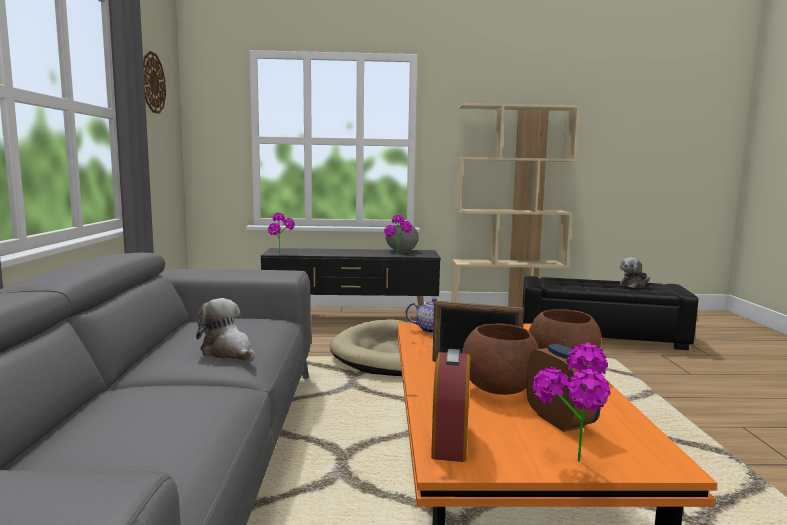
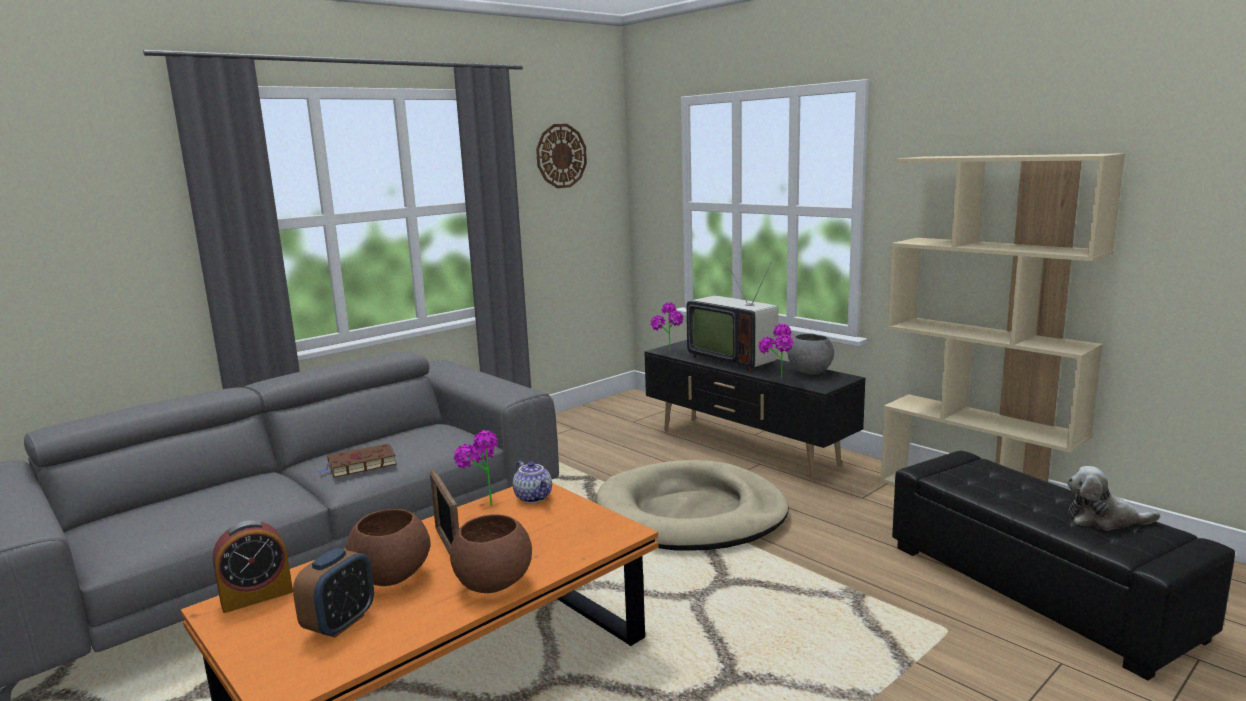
camera: 50 degrees right, 5 degrees up
plush toy [196,298,255,361] -> brown book [318,444,397,477]
potted plant [532,343,611,462] -> potted plant moved to [454,430,498,506]
none -> television [686,262,778,372]

